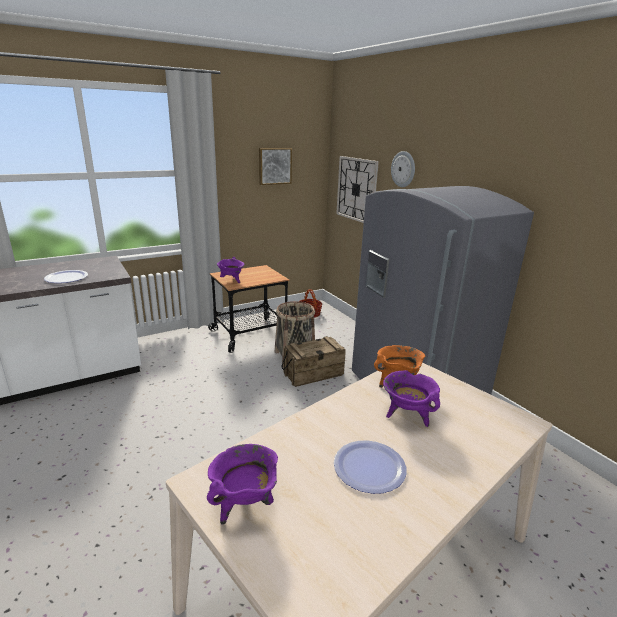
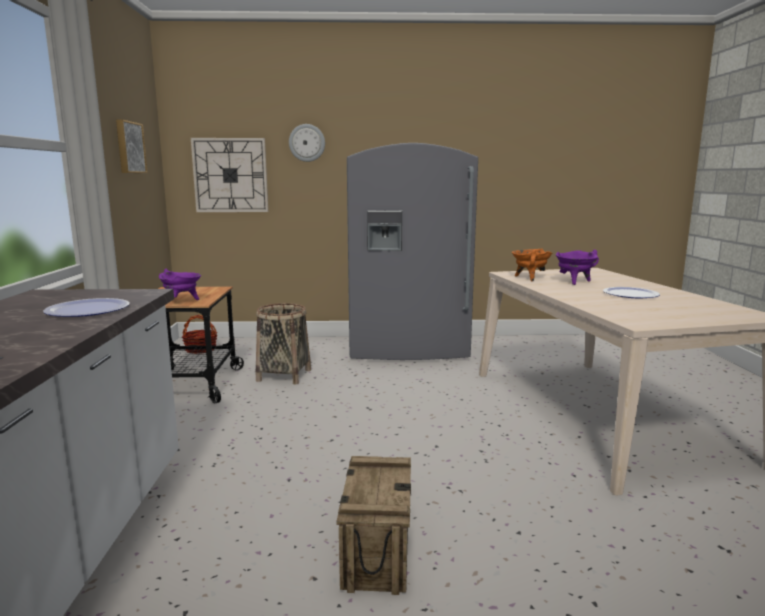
camera: 60 degrees left, 10 degrees down
purple cooking pot [207,444,278,524] -> none
crate [282,336,346,387] -> crate moved to [336,456,411,595]

